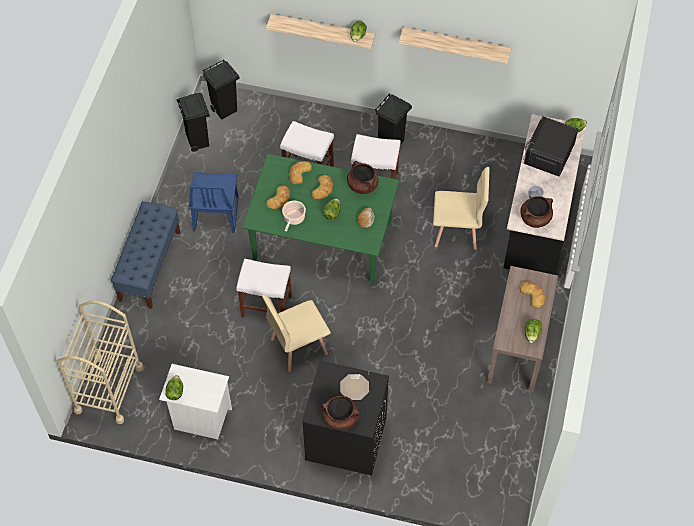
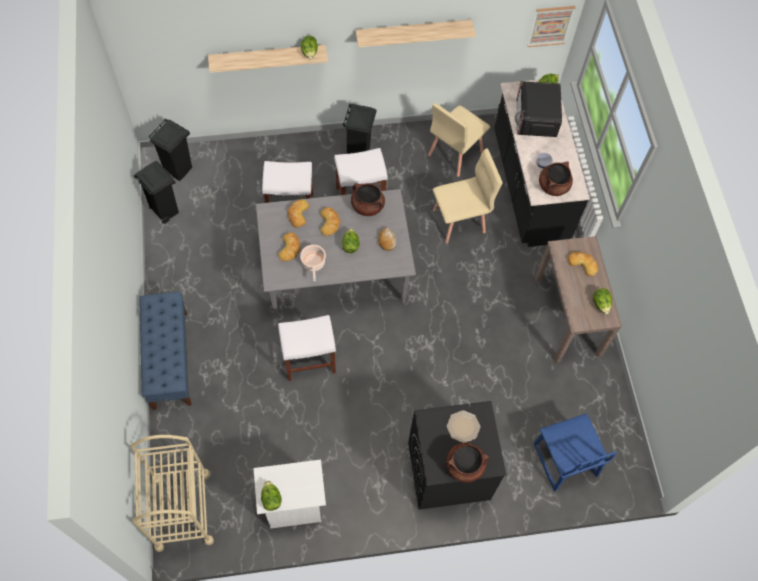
camera: 25 degrees left, 5 degrees up
blue chair [189,172,239,233] -> blue chair moved to [534,414,617,492]
green dining table [242,154,399,286] -> grey dining table [256,189,416,317]
beige chair [262,295,331,372] -> beige chair moved to [428,103,490,177]
none -> picture [527,6,575,47]

